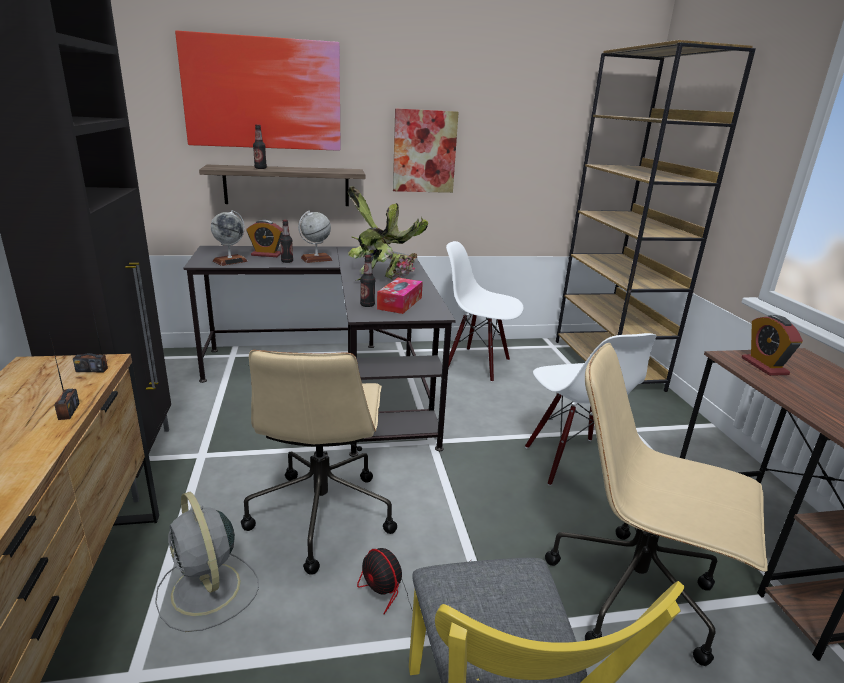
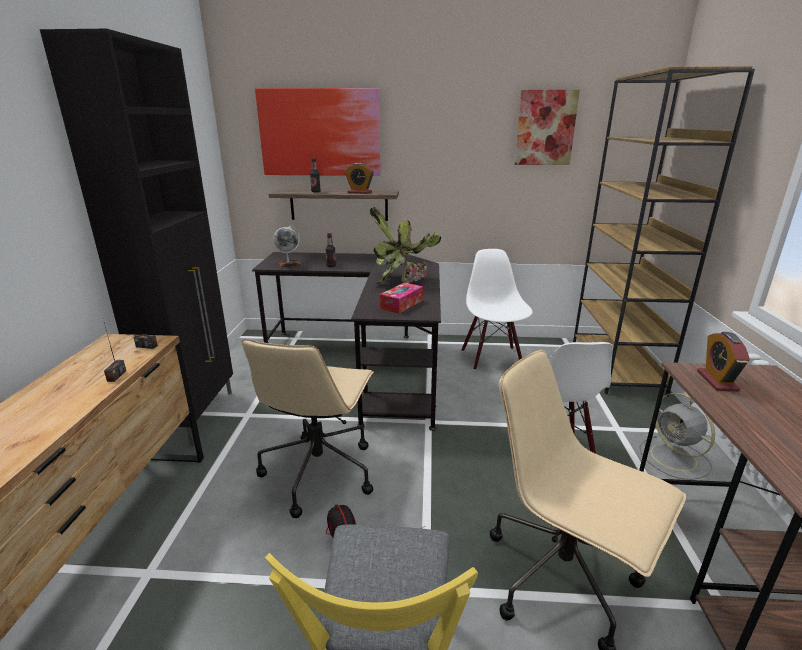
camera: 15 degrees right, 0 degrees up
grey fan [155,492,259,632] -> grey fan moved to [640,393,715,480]
alarm clock [247,220,282,257] -> alarm clock moved to [345,163,374,194]
globe [298,211,332,263] -> none
bottle [360,255,375,307] -> none
picture [393,108,459,193] -> picture moved to [514,90,580,165]
white chair [446,241,523,382] -> white chair turned 45 degrees clockwise [461,249,533,370]

